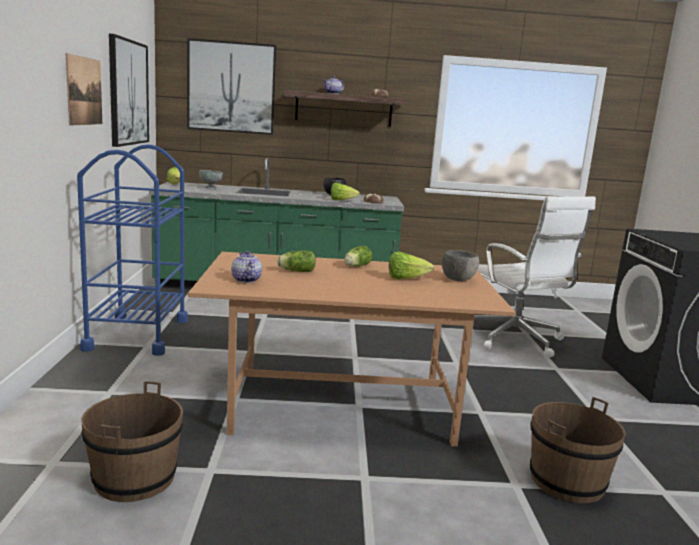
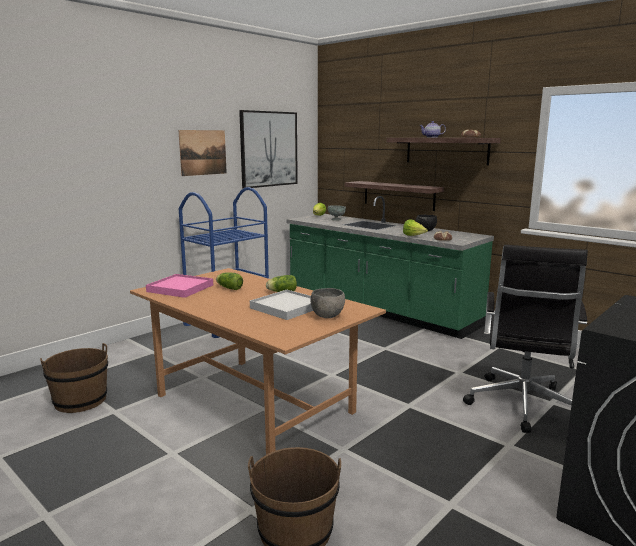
camera: 45 degrees right, 0 degrees up
picture [187,38,276,135] -> none
teapot [231,251,262,283] -> pink tray [146,274,213,298]
lettuce [389,251,434,279] -> white tray [250,290,313,320]
white office chair [474,196,596,358] -> black office chair [463,245,588,433]
none -> shelf [345,181,444,211]

